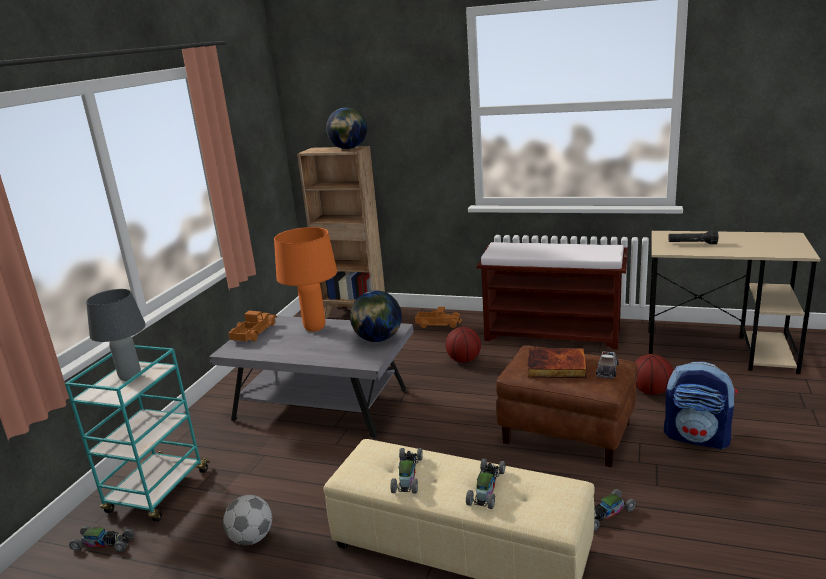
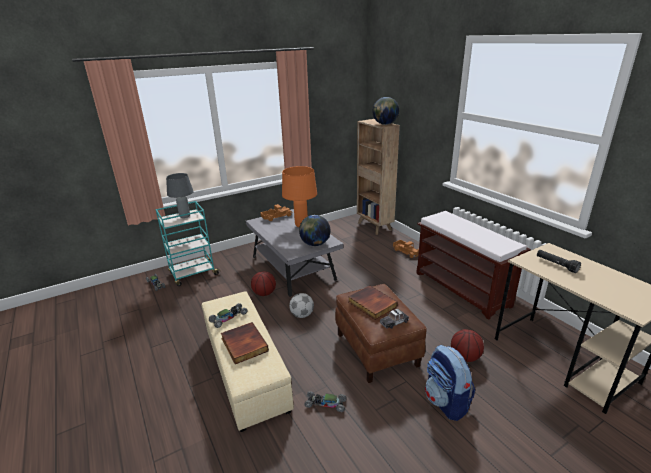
camera: 40 degrees right, 5 degrees up
football [223,495,272,545] -> football moved to [289,293,314,318]
basketball [445,327,481,363] -> basketball moved to [251,271,276,296]
toy car [466,458,505,509] -> book [221,322,269,364]

